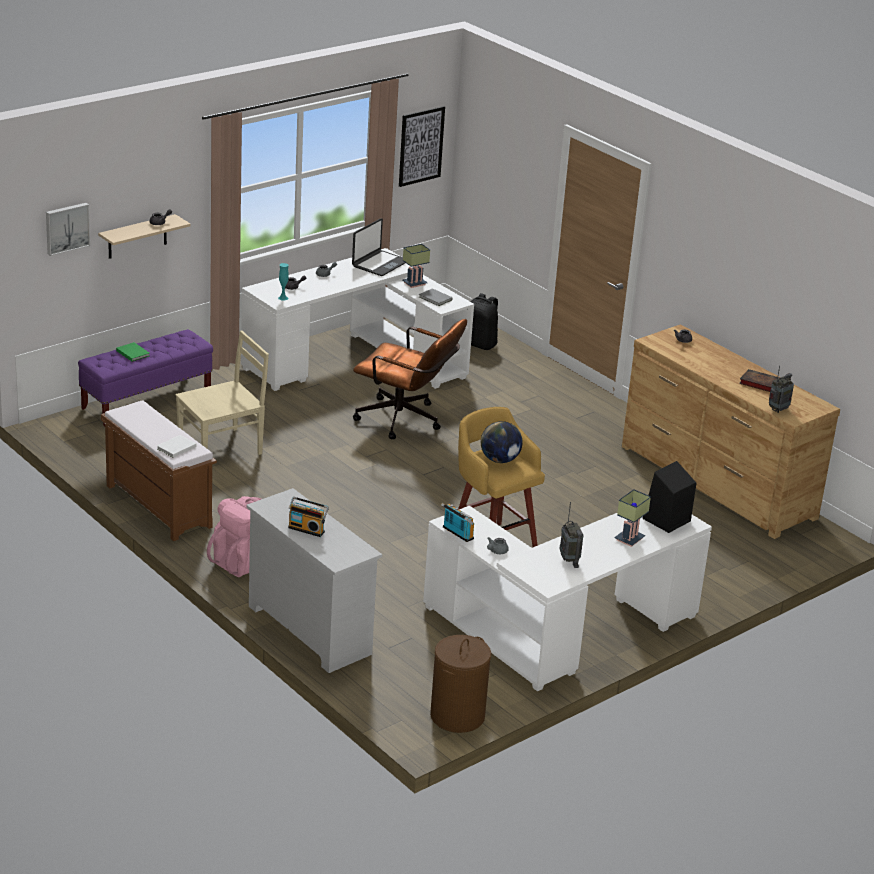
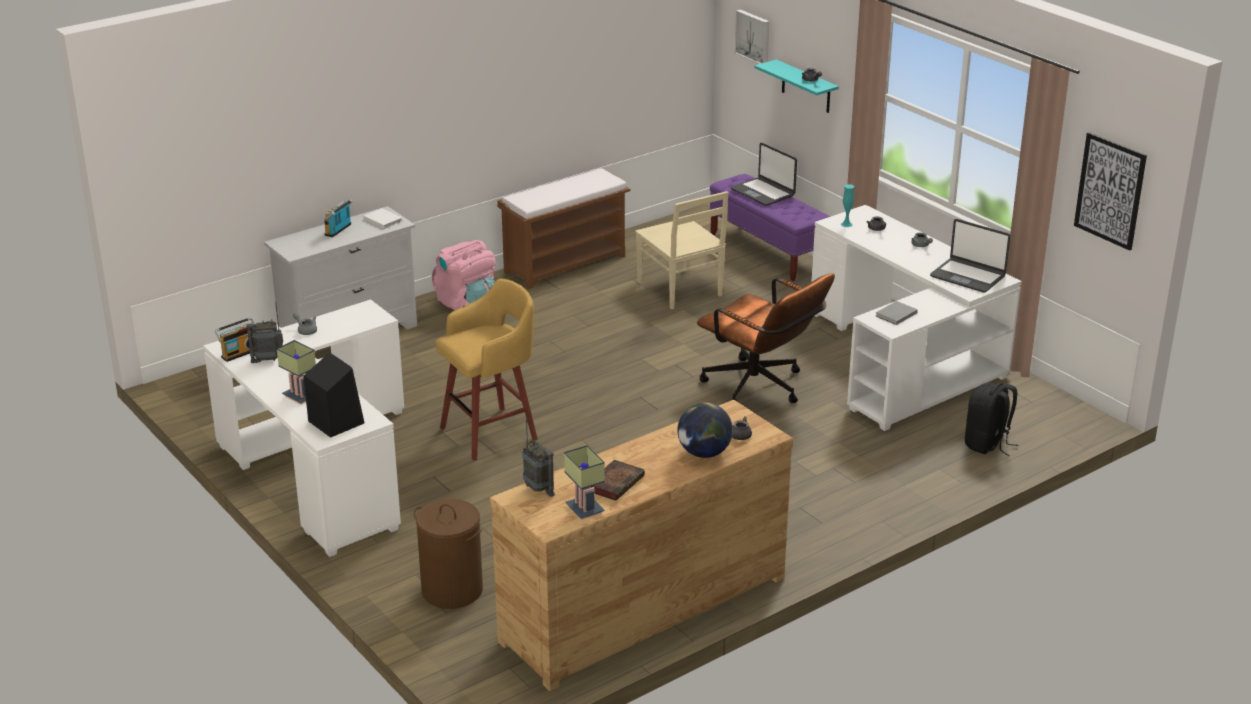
camera: 95 degrees right, 0 degrees up
beige shelf [98,214,191,259] -> turquoise shelf [754,60,839,113]
green book [116,342,150,362] -> laptop [731,143,797,206]
white book [157,435,196,458] -> white book moved to [363,208,402,229]
brown office chair [353,319,467,439] -> brown office chair turned 75 degrees counterclockwise [697,273,835,403]
table lamp [403,244,430,288] -> table lamp moved to [564,445,605,520]
brown laundry basket [430,635,491,733] -> brown laundry basket moved to [414,499,483,609]
radio [441,503,474,542] -> radio moved to [215,317,255,362]
globe [481,421,523,463] -> globe moved to [677,403,733,458]

